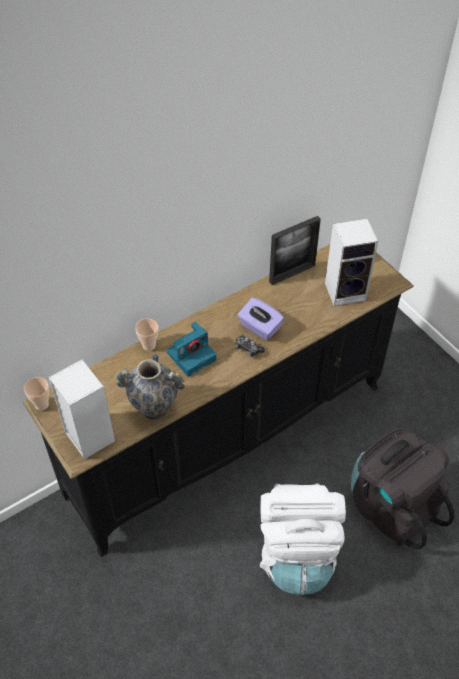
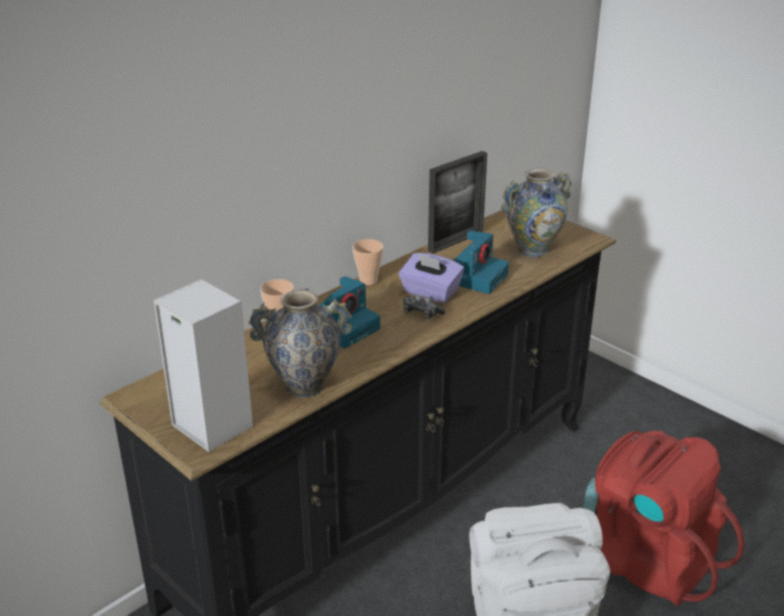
camera: 10 degrees left, 20 degrees down
cup [24,377,49,411] -> cup moved to [352,239,384,285]
speaker [325,219,378,306] -> vase [501,168,572,257]
black backpack [351,429,454,549] -> red backpack [583,431,745,605]
none -> camera [453,230,509,294]

